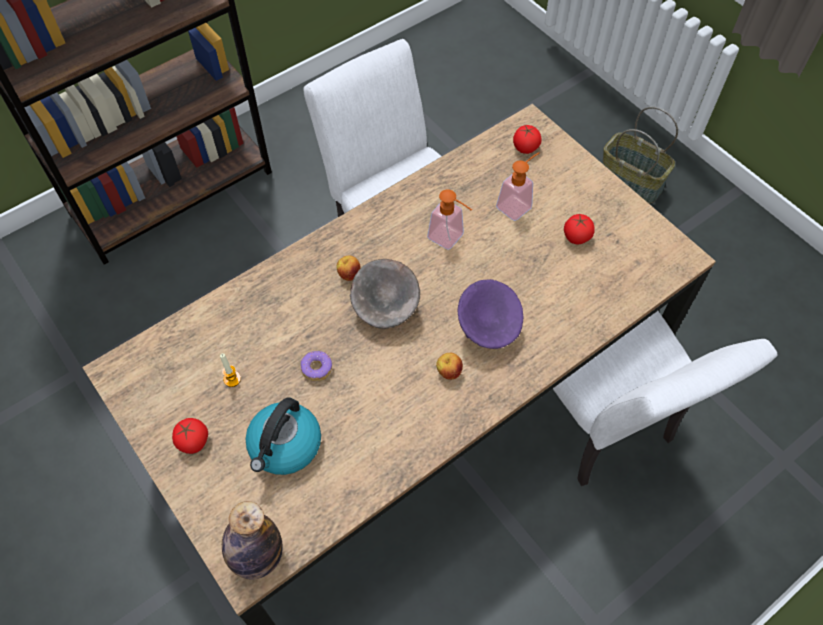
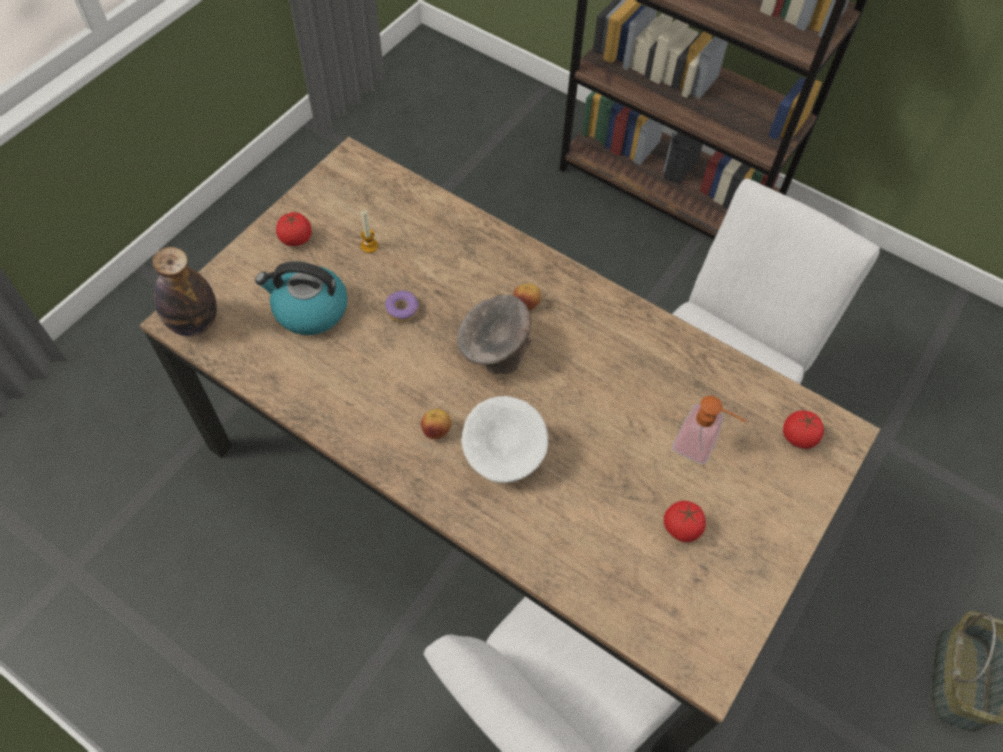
camera: 70 degrees right, 0 degrees up
soap dispenser [427,189,472,250] -> none
purple bowl [458,279,524,349] -> white bowl [461,396,549,483]

